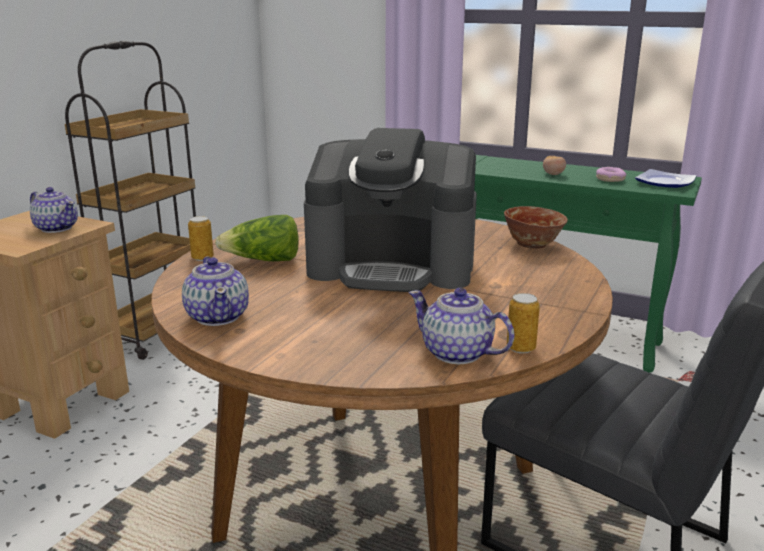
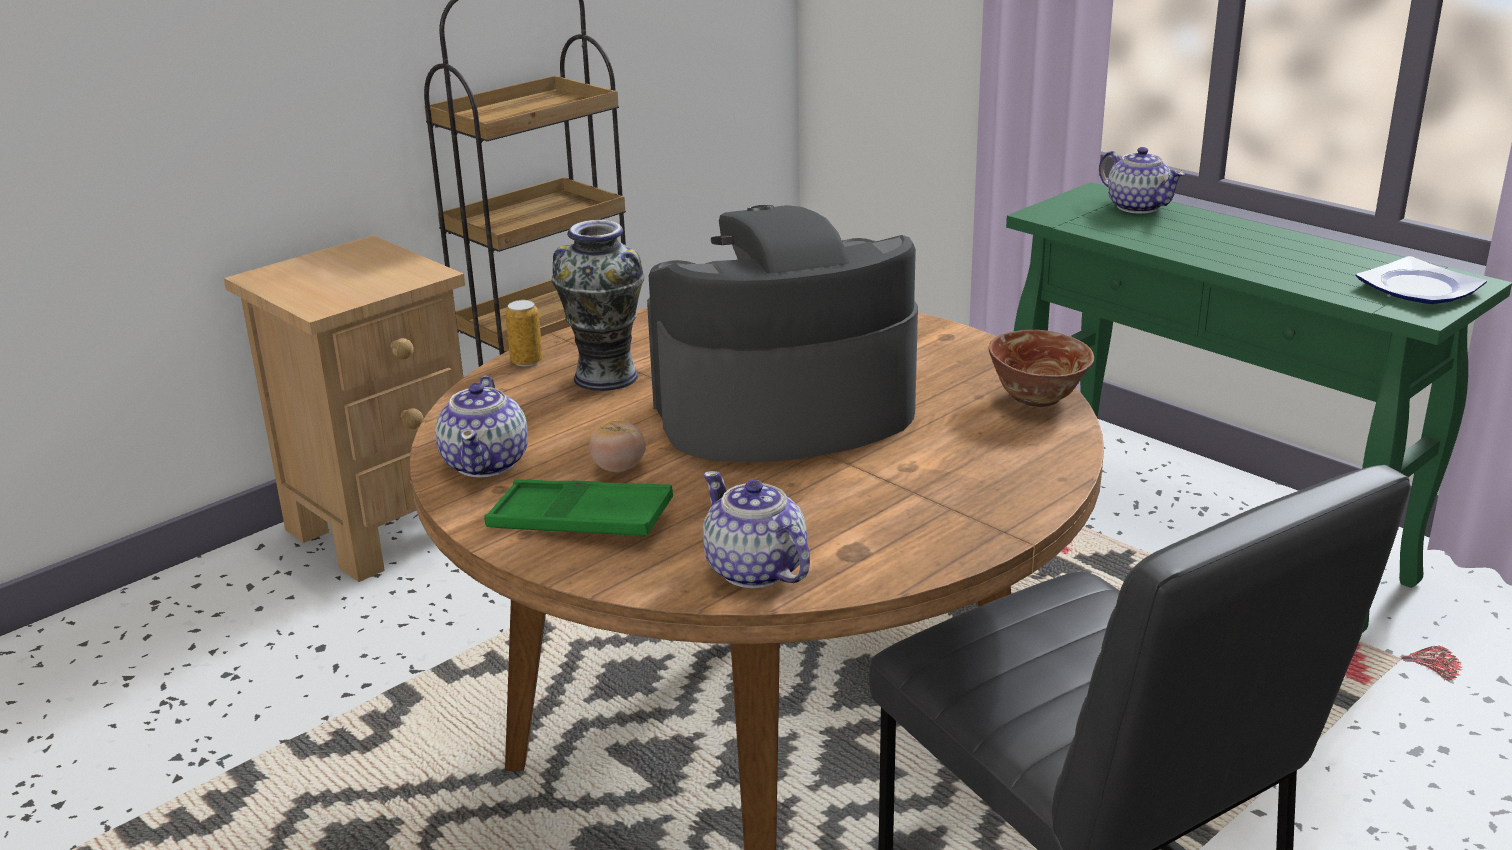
camera: 20 degrees right, 5 degrees up
teapot [30,187,78,233] -> teapot moved to [1099,147,1185,214]
lettuce [215,215,299,261] -> vase [552,220,644,391]
coffee machine [304,128,477,292] -> coffee machine turned 135 degrees clockwise [647,205,918,462]
can [507,293,540,353] -> none
tomato [543,156,566,175] -> tomato moved to [589,421,646,472]
donut [596,167,626,182] -> none
none -> green tray [484,480,673,537]

